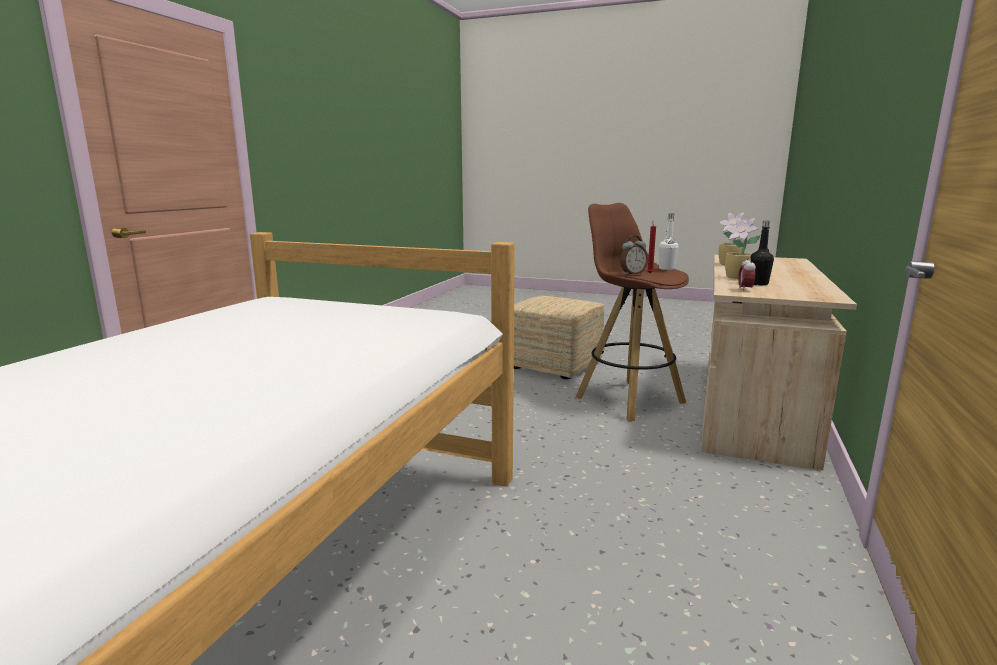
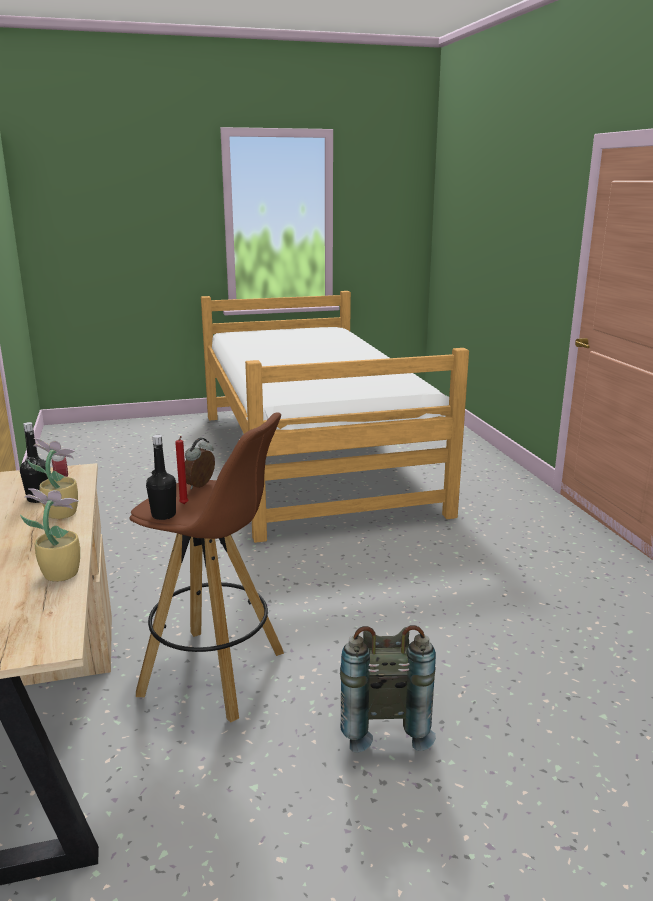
camera: 145 degrees right, 5 degrees up
ottoman [514,296,604,379] -> grey backpack [340,625,436,753]
white bottle [659,213,679,270] -> black bottle [146,435,176,520]

